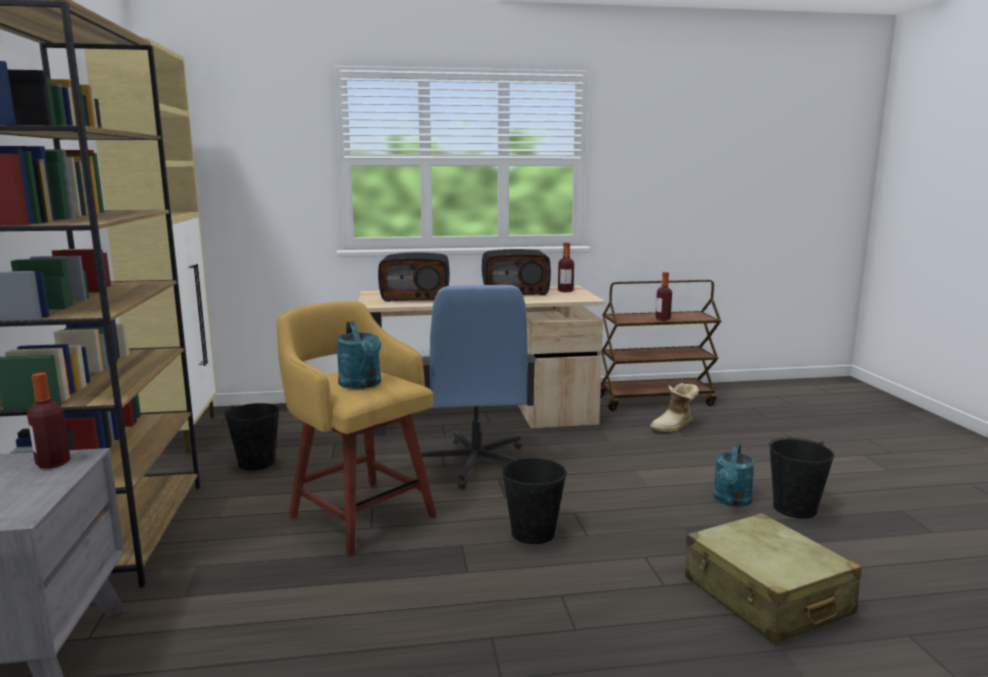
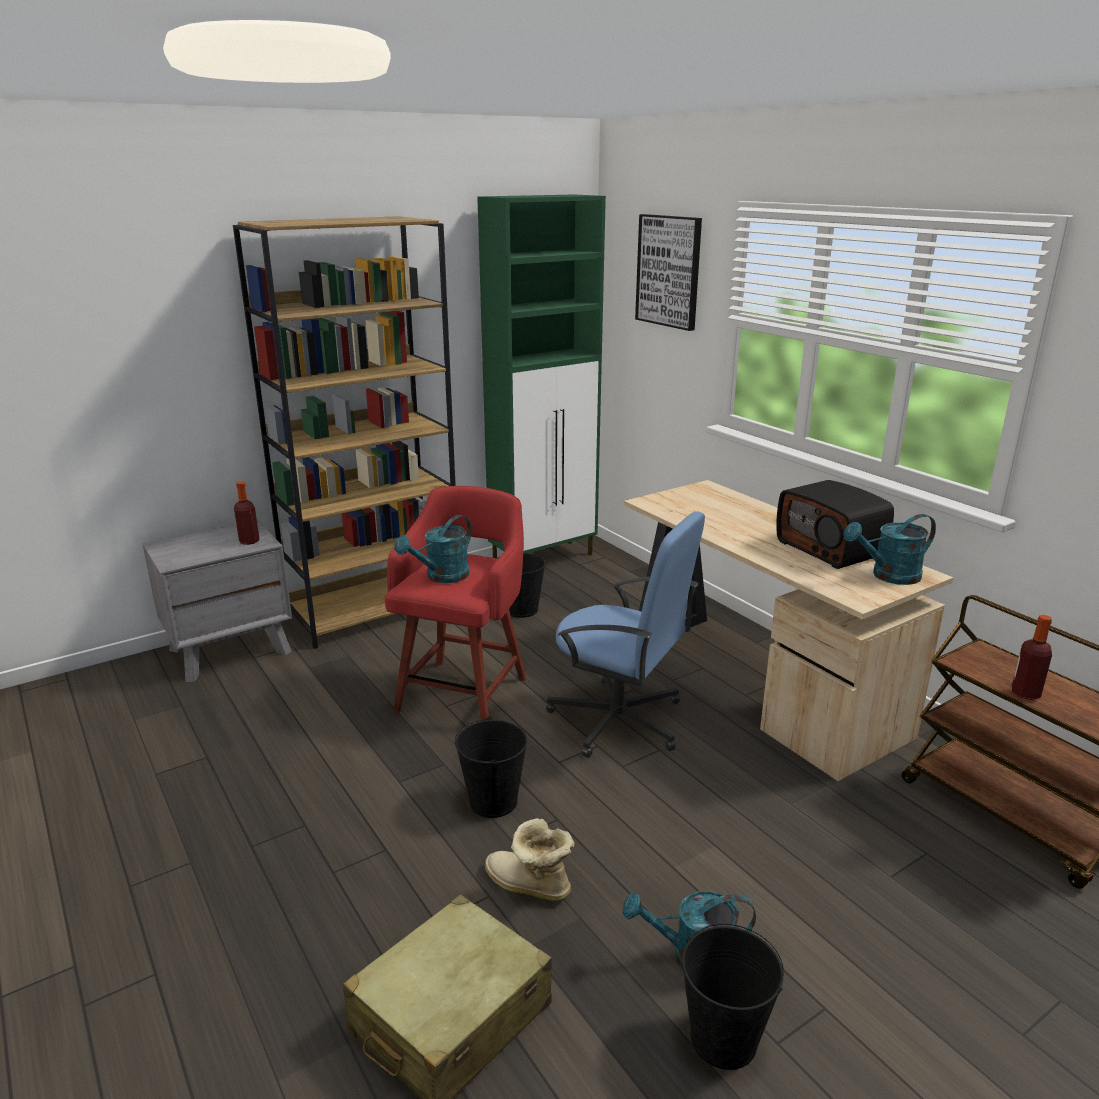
camera: 65 degrees right, 10 degrees up
beige cabinet [84,38,217,454] -> green cabinet [477,194,606,559]
yellow stool [276,301,437,557] -> red stool [385,486,526,721]
radio [378,252,449,302] -> none
blue office chair [421,285,537,489] -> blue office chair turned 120 degrees counterclockwise [546,511,705,758]
bottle [558,242,574,292] -> turquoise watering can [844,514,936,585]
boot [650,383,699,434] -> boot moved to [485,818,575,901]
none -> picture [635,214,702,331]

